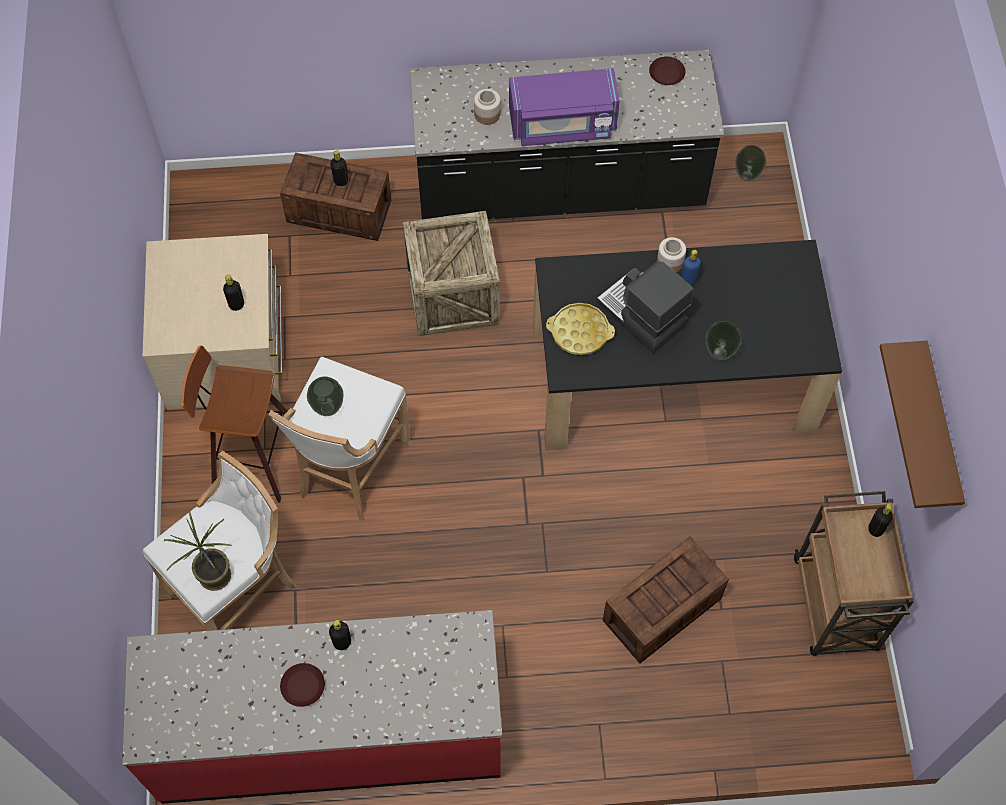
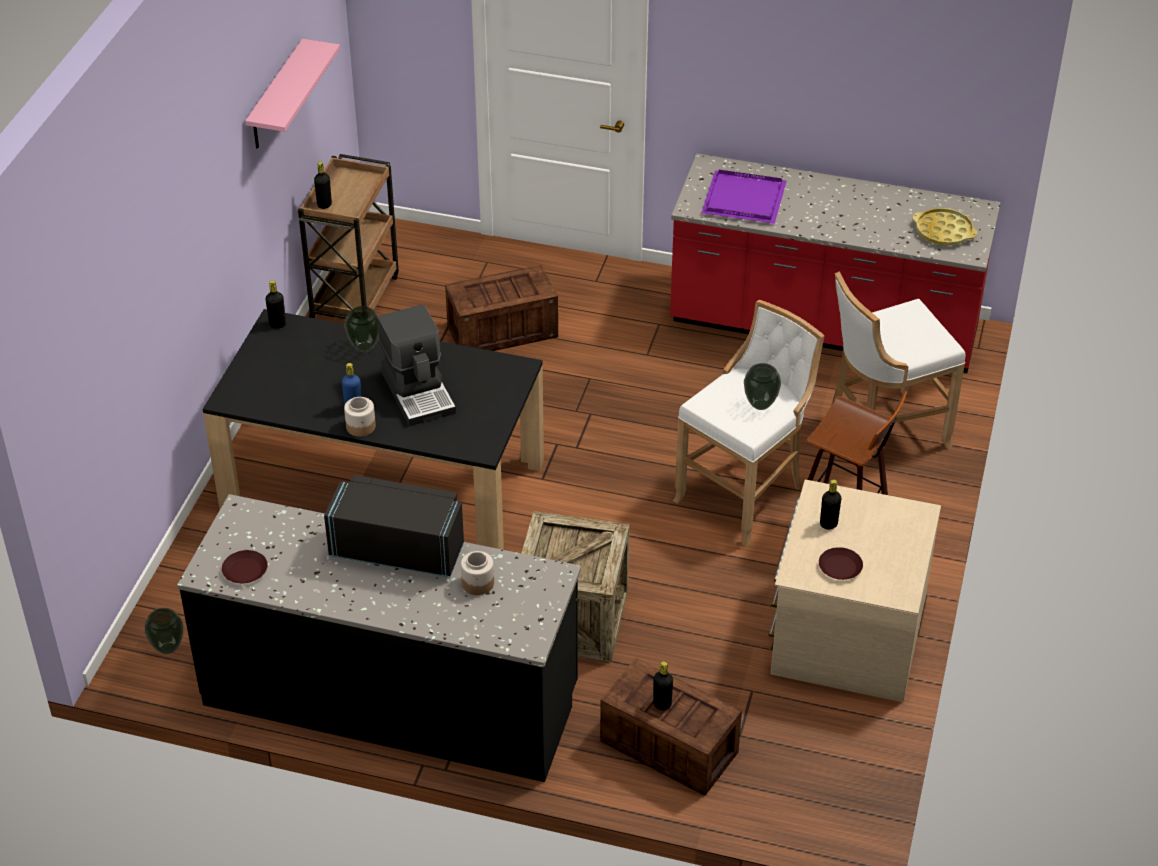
camera: 160 degrees left, 20 degrees down
potted plant [164,508,232,591] -> none
brown plate [280,663,325,707] -> brown plate moved to [819,547,863,580]
black bottle [329,620,351,650] -> black bottle moved to [266,280,286,329]
purple microwave [509,68,620,146] -> black microwave [324,475,464,578]
yellow tray [546,303,615,355] -> yellow tray moved to [913,208,977,246]
brown shelf [880,341,965,508] -> pink shelf [245,39,340,149]
none -> purple tray [701,170,787,224]

